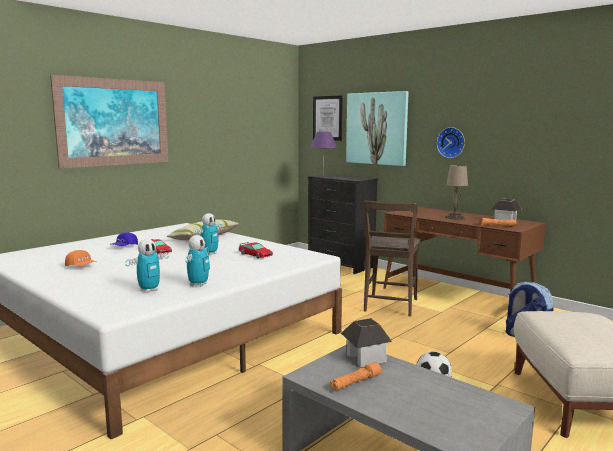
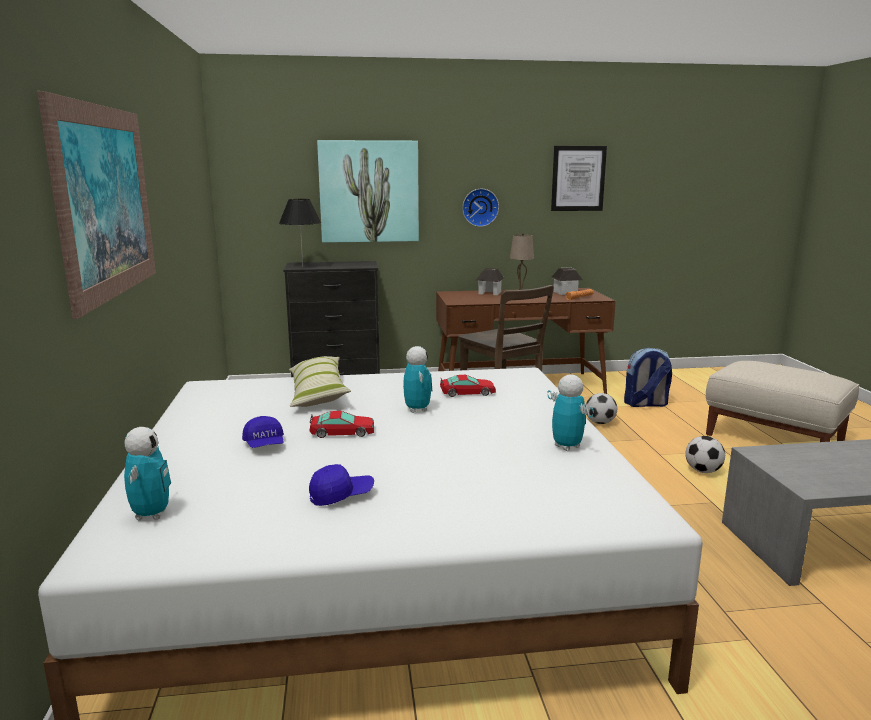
camera: 50 degrees left, 5 degrees up
orange cap [65,250,97,266] -> blue cap [309,464,374,506]
toy robot [126,239,169,293] -> toy robot moved to [124,427,171,520]
purple table lamp [310,132,338,176] -> black table lamp [279,199,322,266]
picture [313,95,343,141] -> picture moved to [551,146,607,211]
orange flashlight [330,362,382,390] -> none
toy house [341,318,392,367] -> toy house moved to [476,268,504,295]
none -> football [586,393,617,424]

